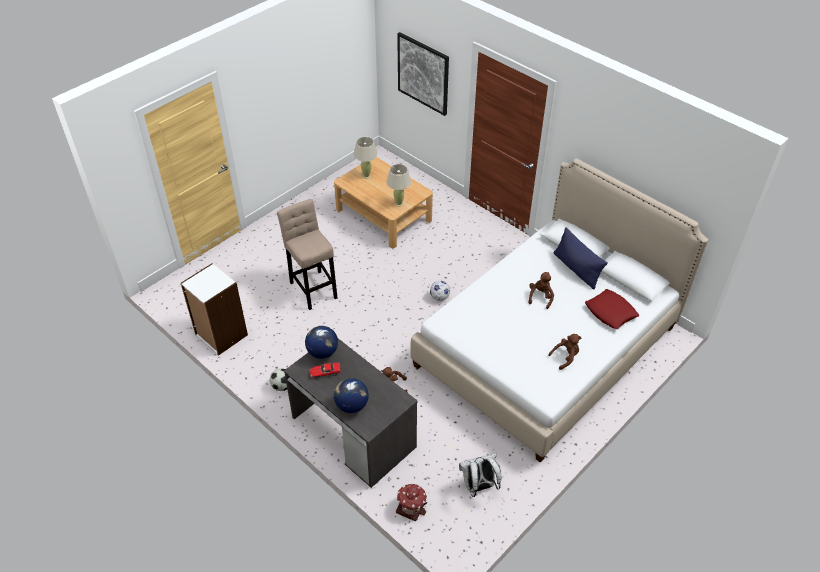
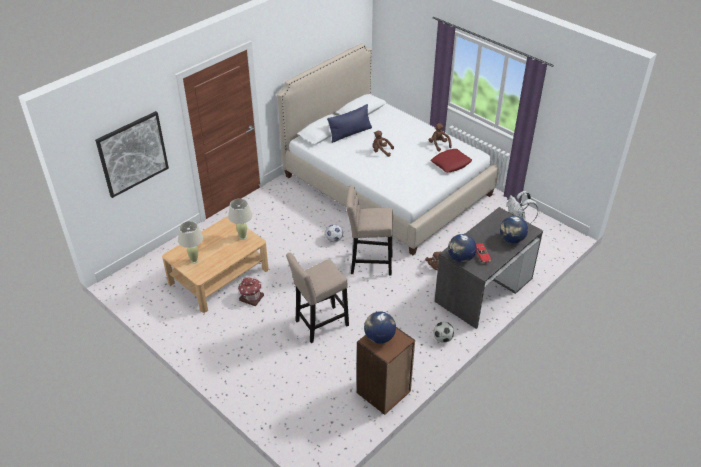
camera: 90 degrees left, 5 degrees down
white bookcase [181,263,248,356] -> brown bookcase [357,327,415,415]
toy house [396,484,427,521] -> toy house moved to [238,277,264,306]
red pillow [585,289,639,329] -> red pillow moved to [431,149,472,172]
none -> beige stool [346,185,393,275]
none -> globe [364,311,396,344]

